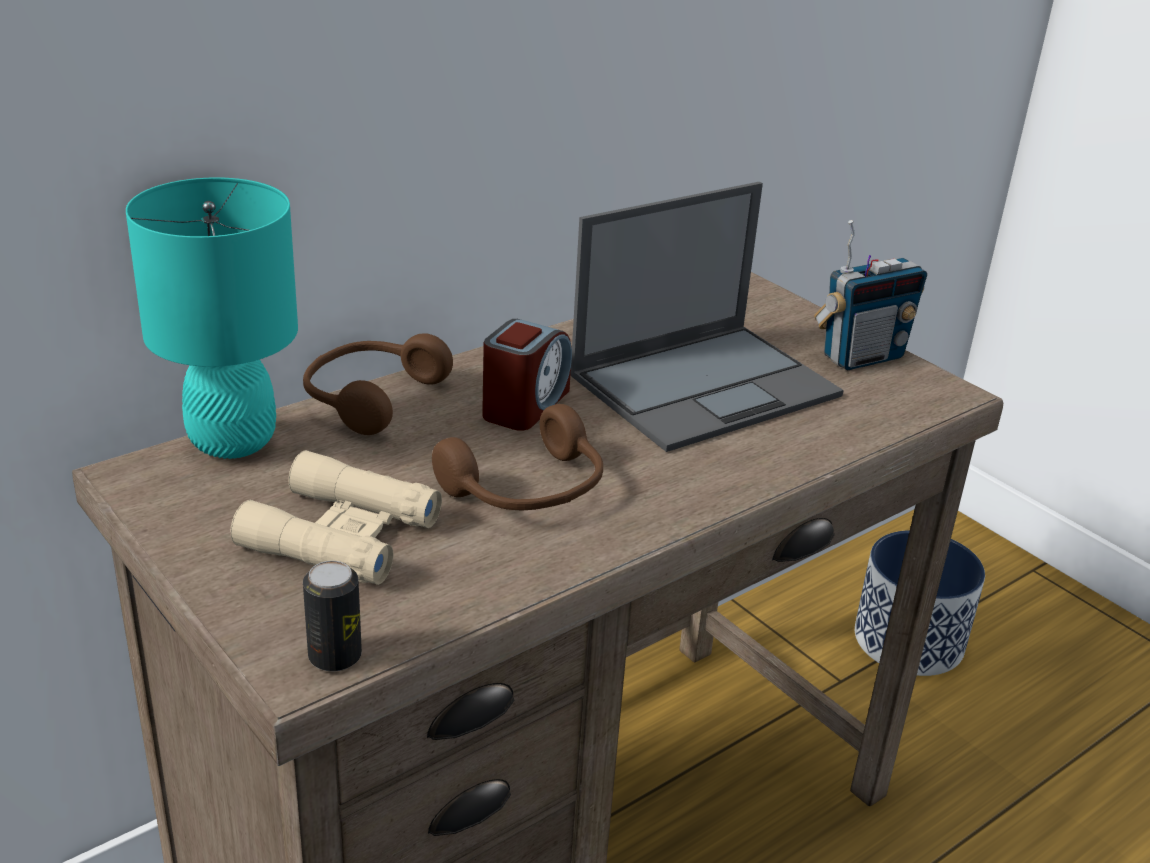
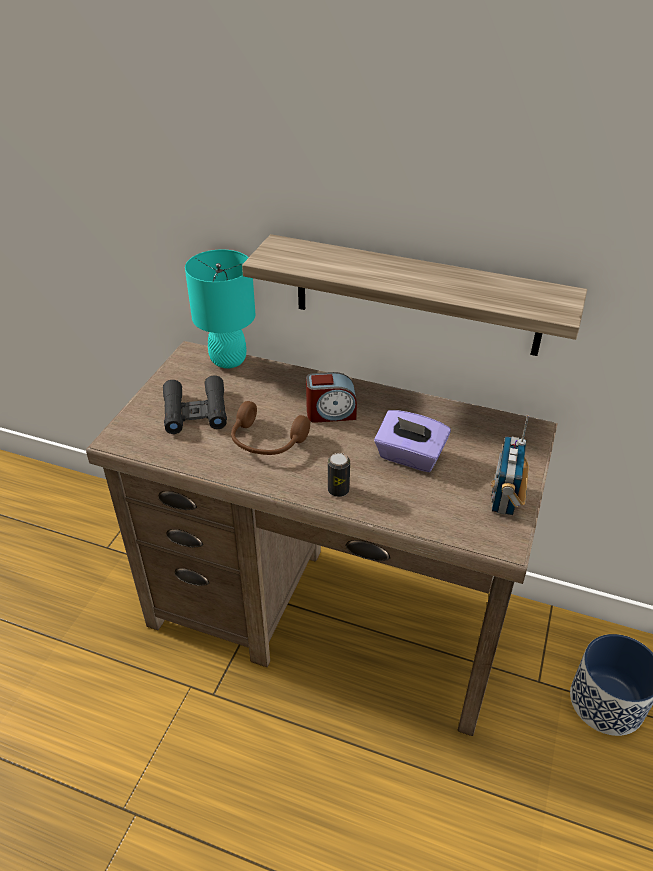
camera: 60 degrees right, 10 degrees up
beige binoculars [231,450,442,585] -> black binoculars [163,375,227,434]
brown headphones [303,333,453,435] -> none
can [303,561,362,672] -> can moved to [328,453,350,497]
laptop [570,182,844,452] -> purple tissue box [374,410,451,472]
radio [814,220,927,370] -> radio turned 75 degrees clockwise [490,415,529,515]
none -> shelf [242,234,587,356]

